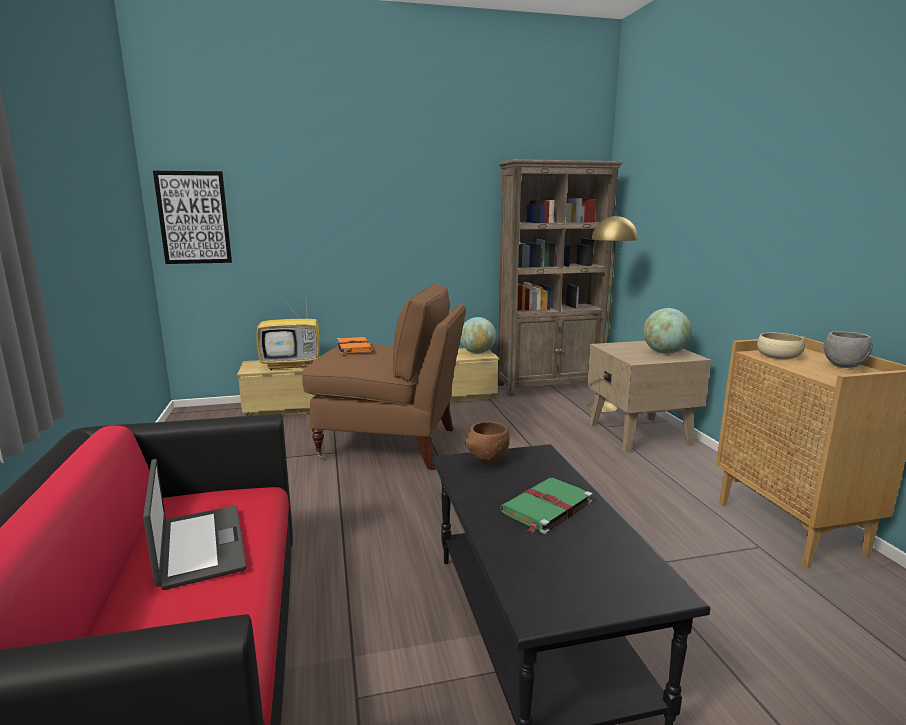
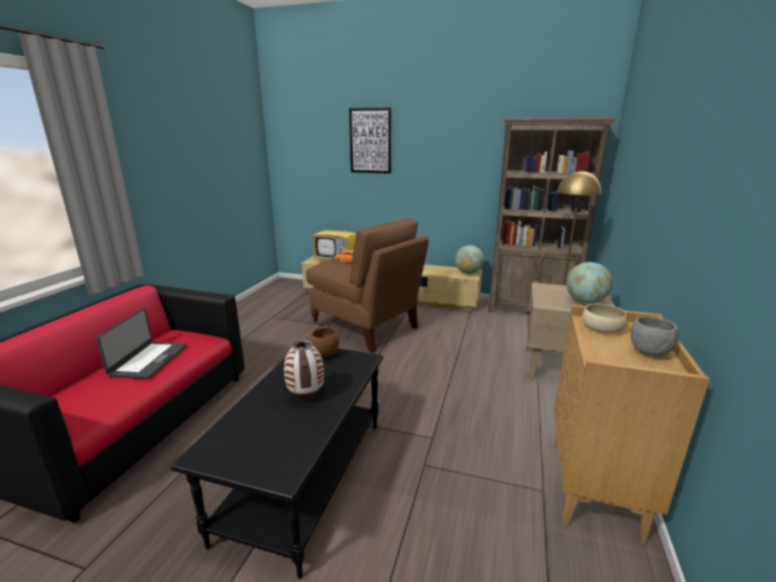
camera: 30 degrees right, 5 degrees up
picture [153,171,232,264] -> picture moved to [349,107,391,174]
green book [500,478,593,534] -> vase [284,339,324,398]

